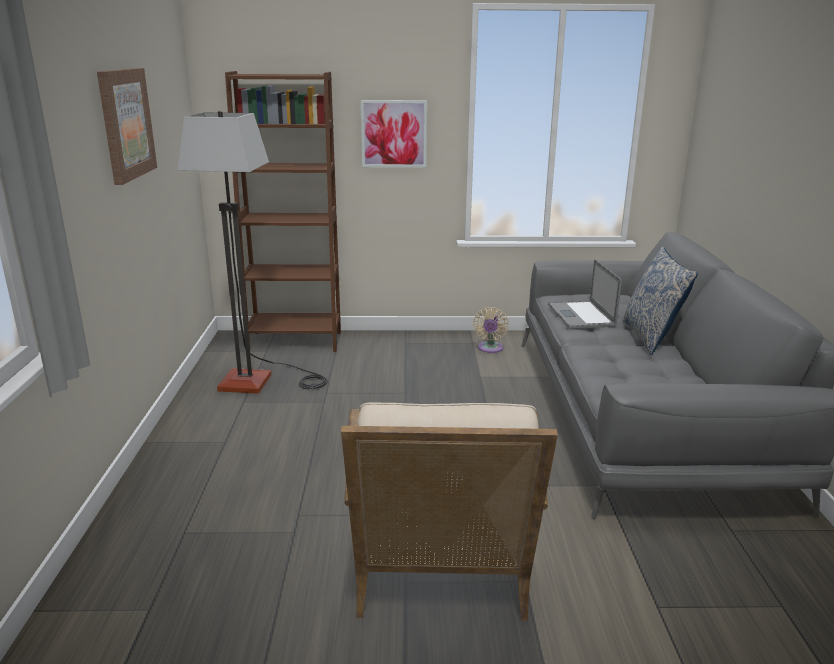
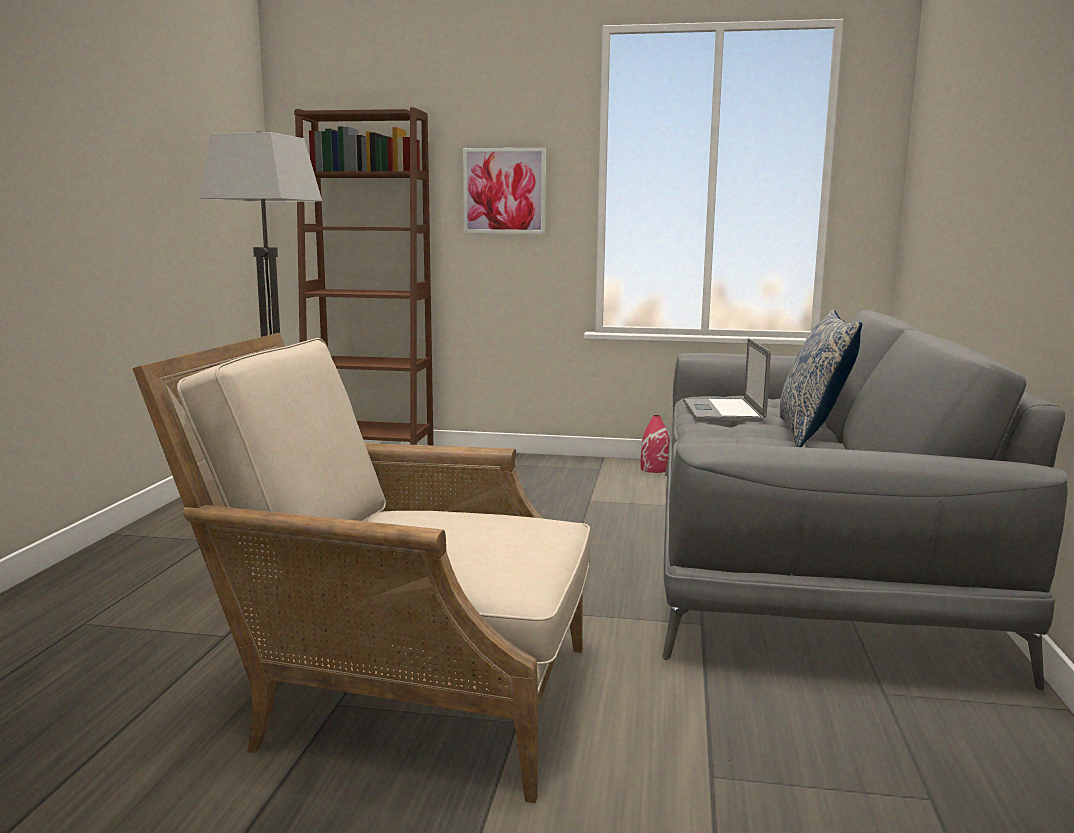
camera: 10 degrees right, 10 degrees down
picture [97,68,157,185] -> none
beige armchair [341,402,558,621] -> beige armchair turned 90 degrees clockwise [132,333,590,803]
beige fan [473,307,509,353] -> none
none -> red vase [640,415,669,473]

